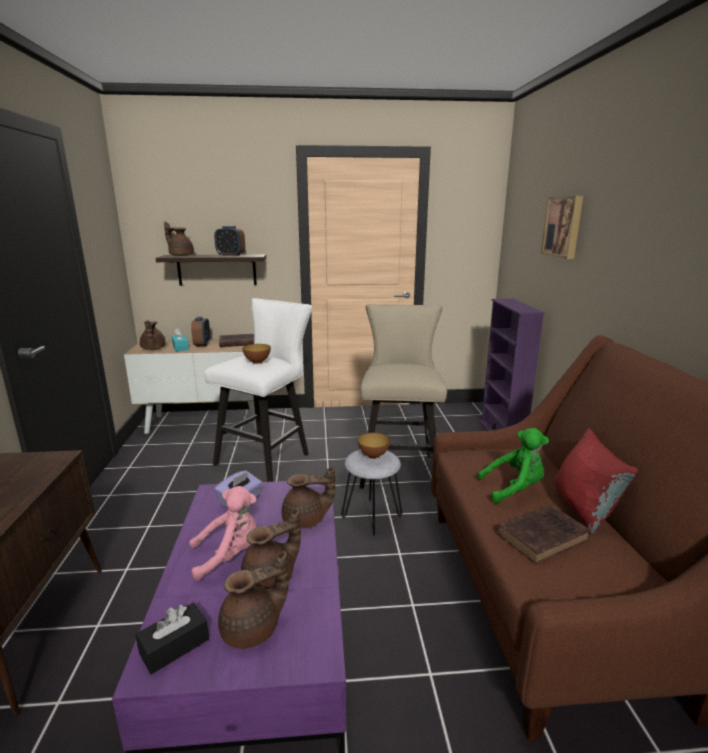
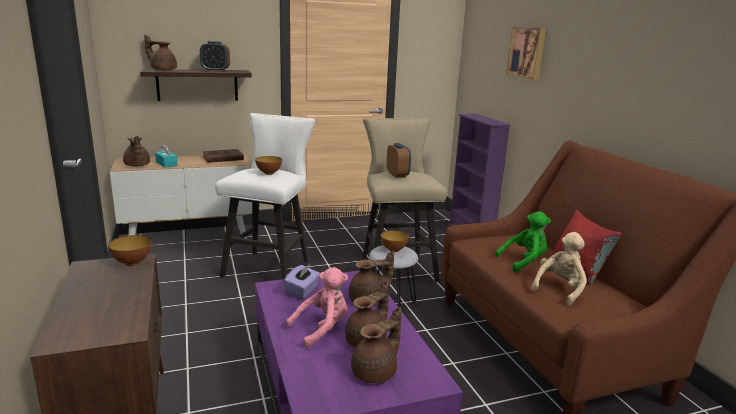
camera: 15 degrees left, 0 degrees up
black tissue box [135,603,209,674] -> none
alarm clock [191,317,210,347] -> alarm clock moved to [387,143,411,178]
brown book [496,504,591,564] -> beige plush toy [531,232,587,306]
none -> bowl [108,235,151,266]

